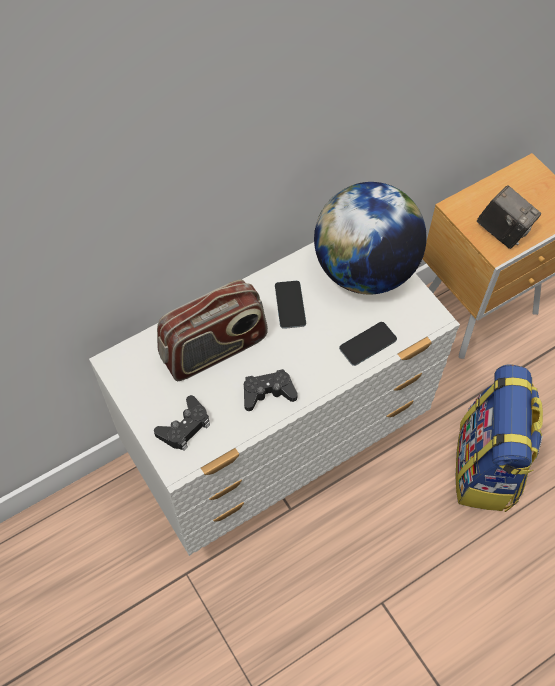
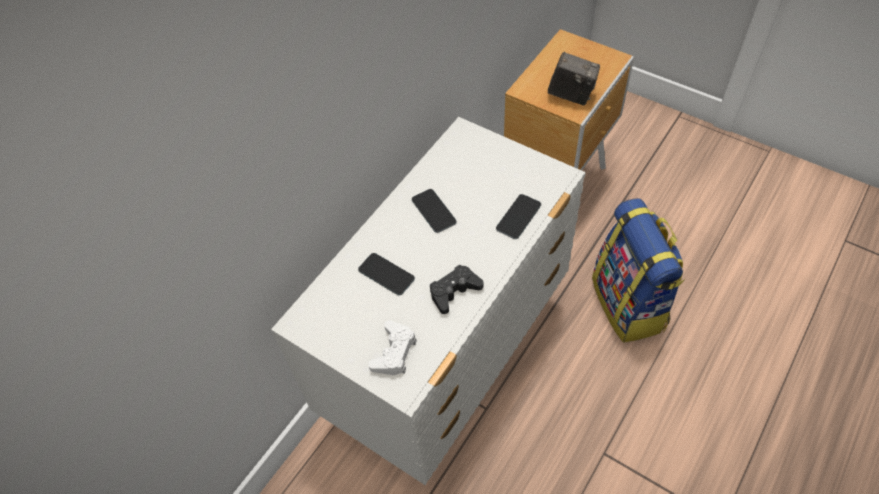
camera: 20 degrees left, 5 degrees down
black game controller [154,395,210,451] -> white game controller [368,320,417,375]
radio [157,280,268,381] -> phone [358,253,415,296]
globe [314,182,427,294] -> none

